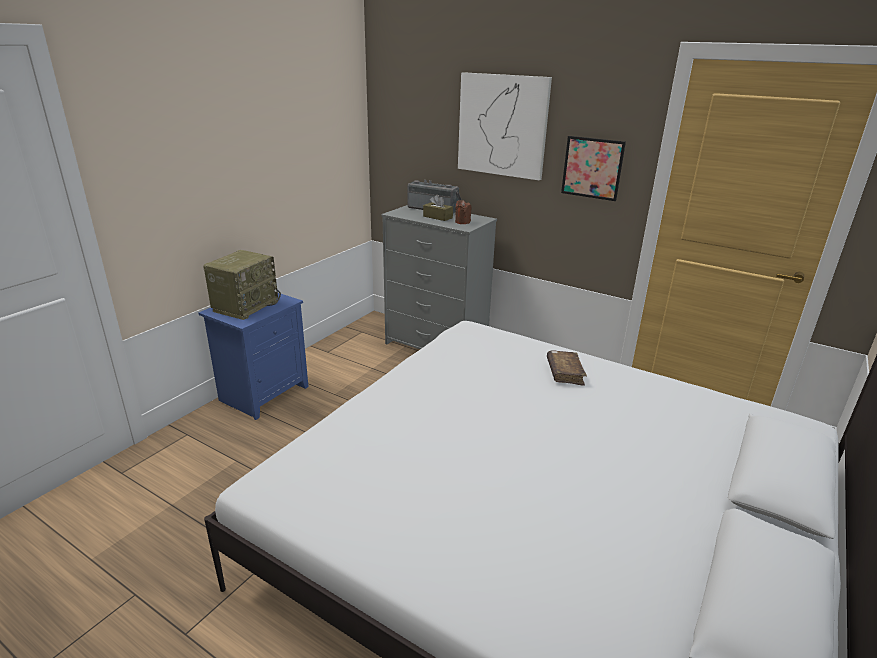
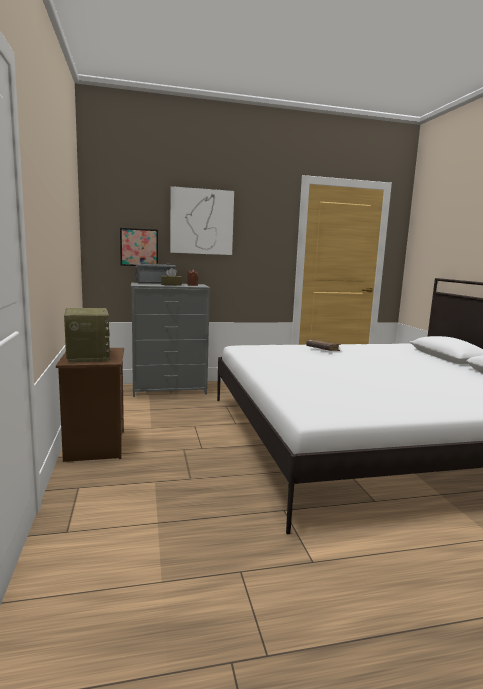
camera: 45 degrees left, 15 degrees down
blue nightstand [199,293,309,420] -> brown nightstand [56,348,124,462]
picture [561,136,626,201] -> picture moved to [120,228,158,266]

